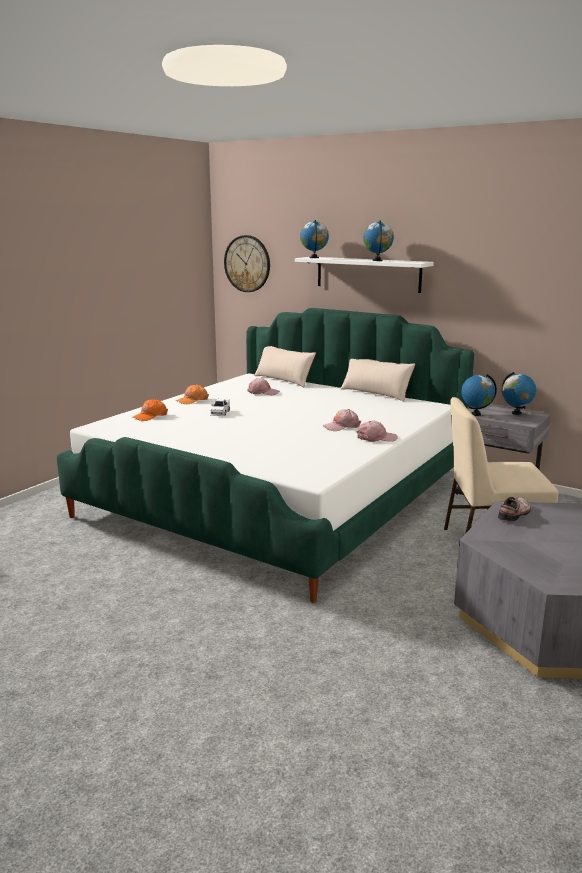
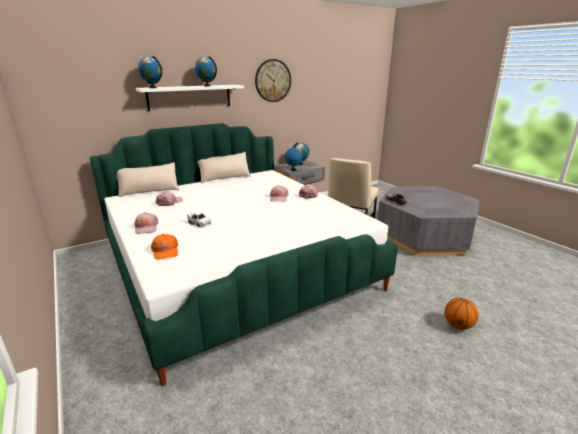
camera: 65 degrees left, 5 degrees up
orange cap [176,384,209,404] -> pink cap [134,212,158,234]
wall clock [224,235,270,292] -> wall clock moved to [255,59,291,102]
none -> basketball [445,298,478,330]

